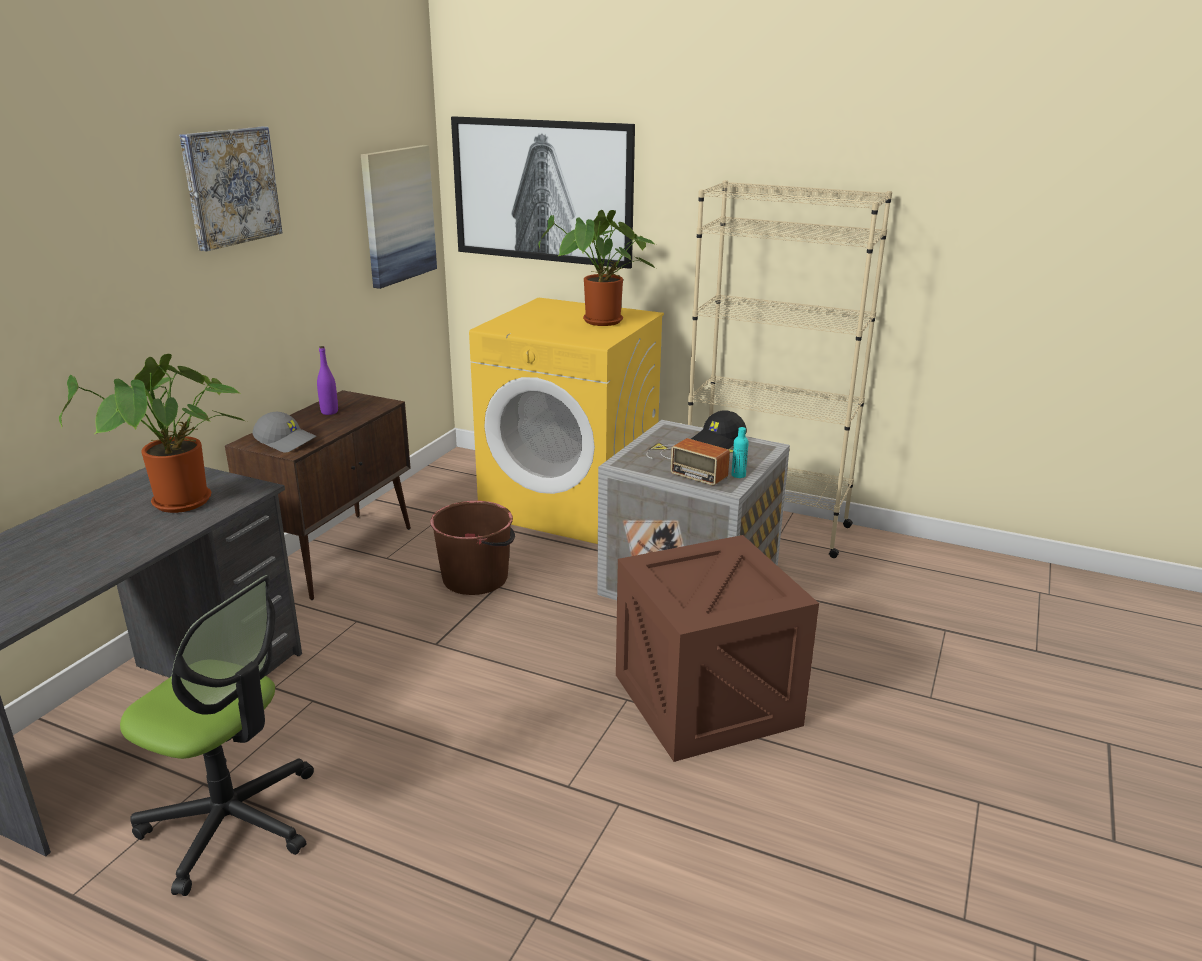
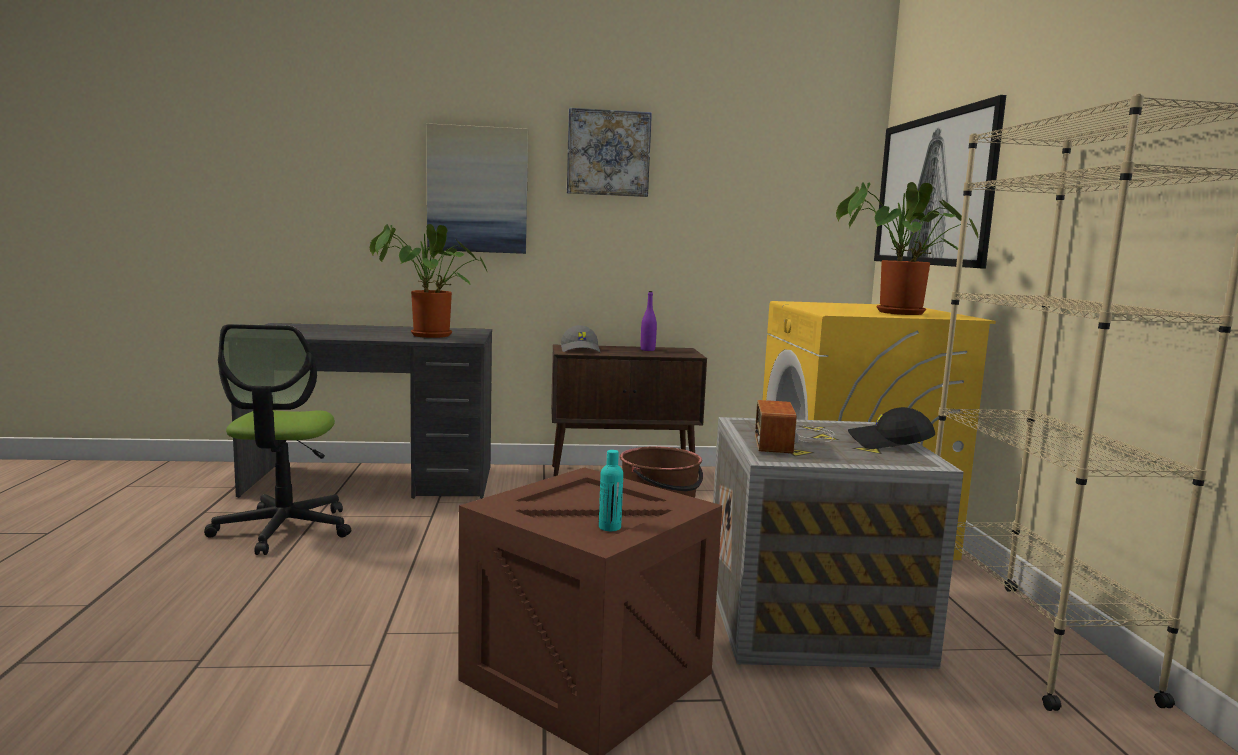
camera: 60 degrees right, 15 degrees down
picture [361,145,437,289] -> picture moved to [427,123,528,254]
turquoise bottle [731,427,749,478] -> turquoise bottle moved to [599,450,623,531]

